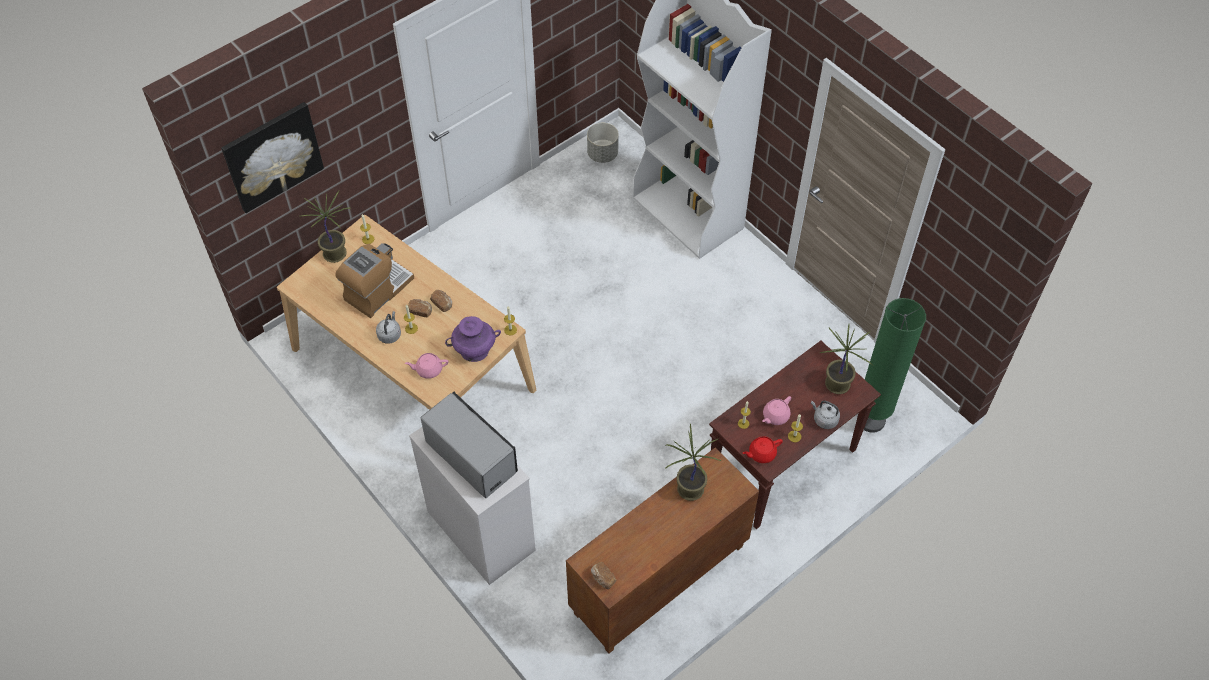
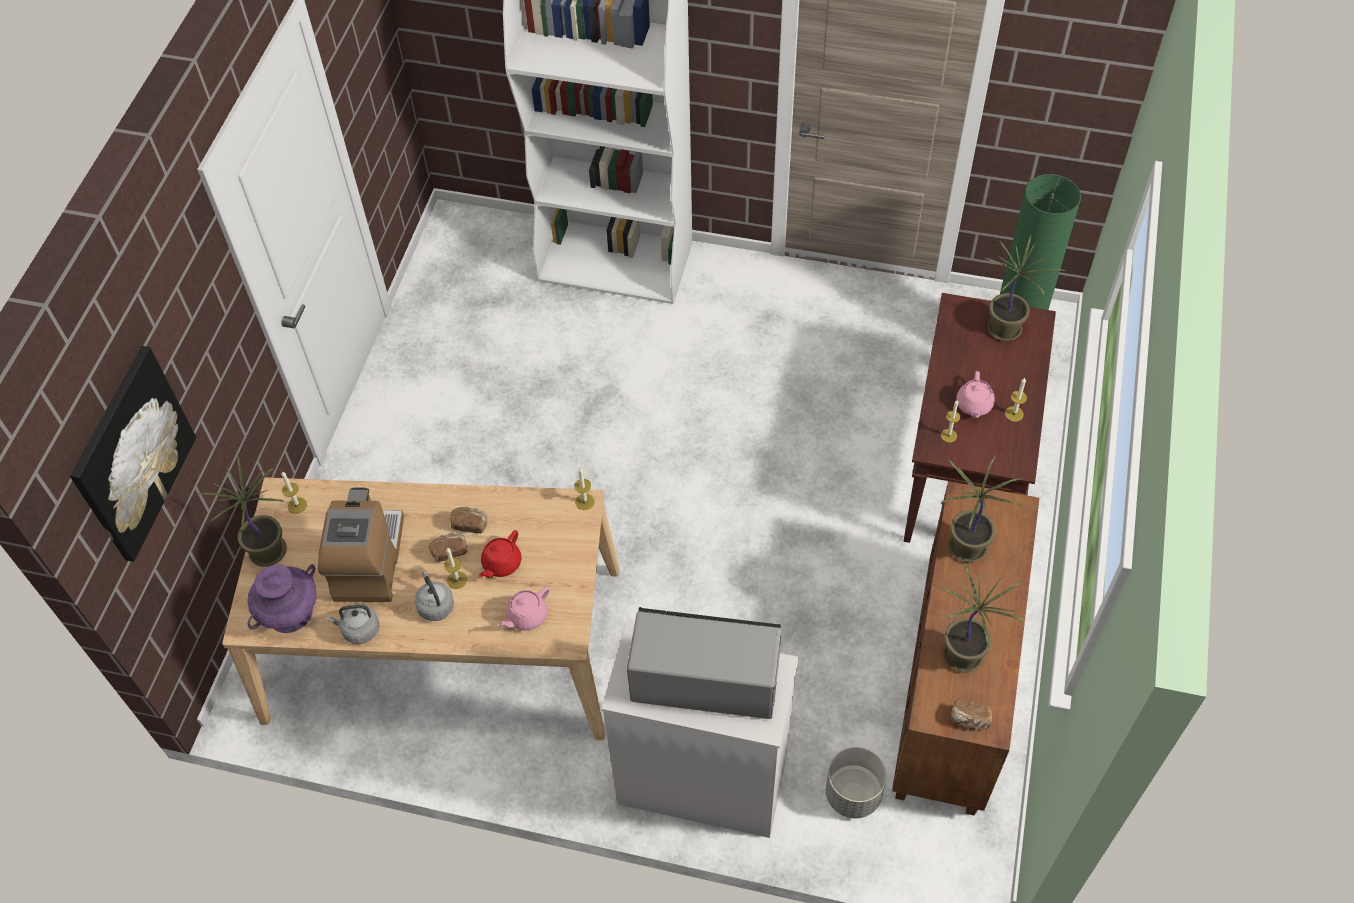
camera: 35 degrees left, 0 degrees up
purple vase [445,316,501,362] -> purple vase moved to [247,564,316,633]
grey planter [587,123,619,163] -> grey planter moved to [826,747,887,818]
red teapot [743,436,783,463] -> red teapot moved to [479,530,521,578]
grey kettle [811,401,840,429] -> grey kettle moved to [326,604,379,644]
none -> potted plant [940,562,1024,672]

